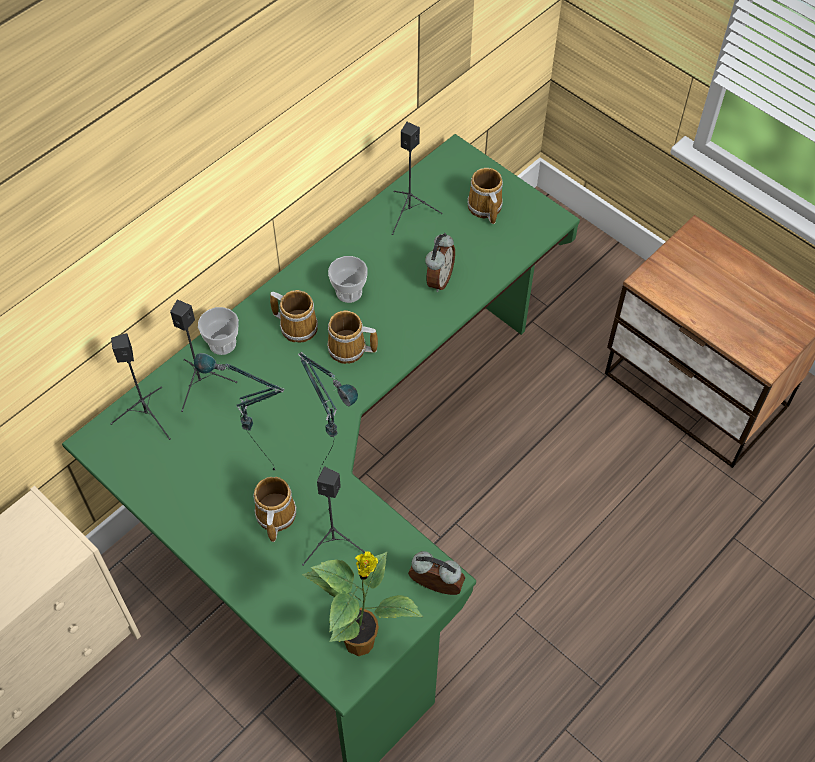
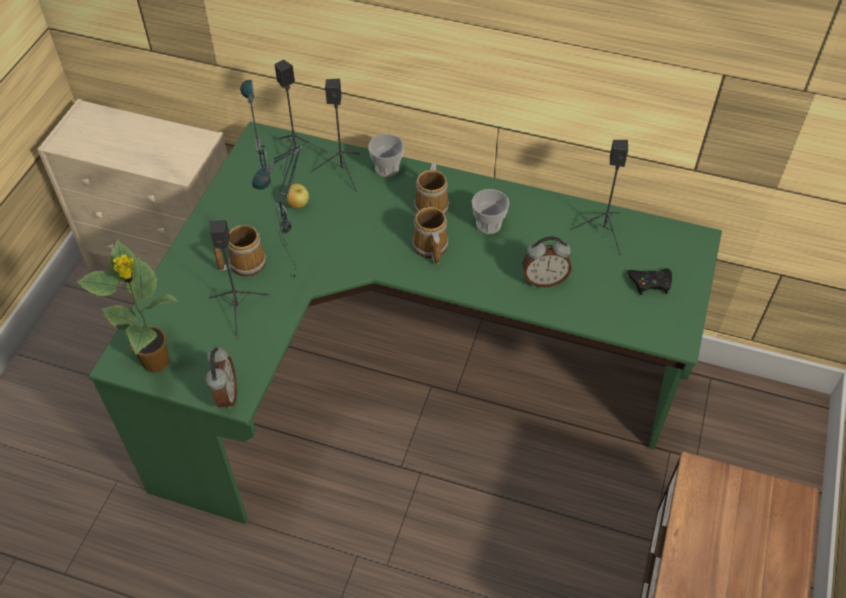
camera: 65 degrees right, 5 degrees down
mug [467,168,503,224] -> black game controller [627,268,672,295]
none -> apple [286,183,309,208]

